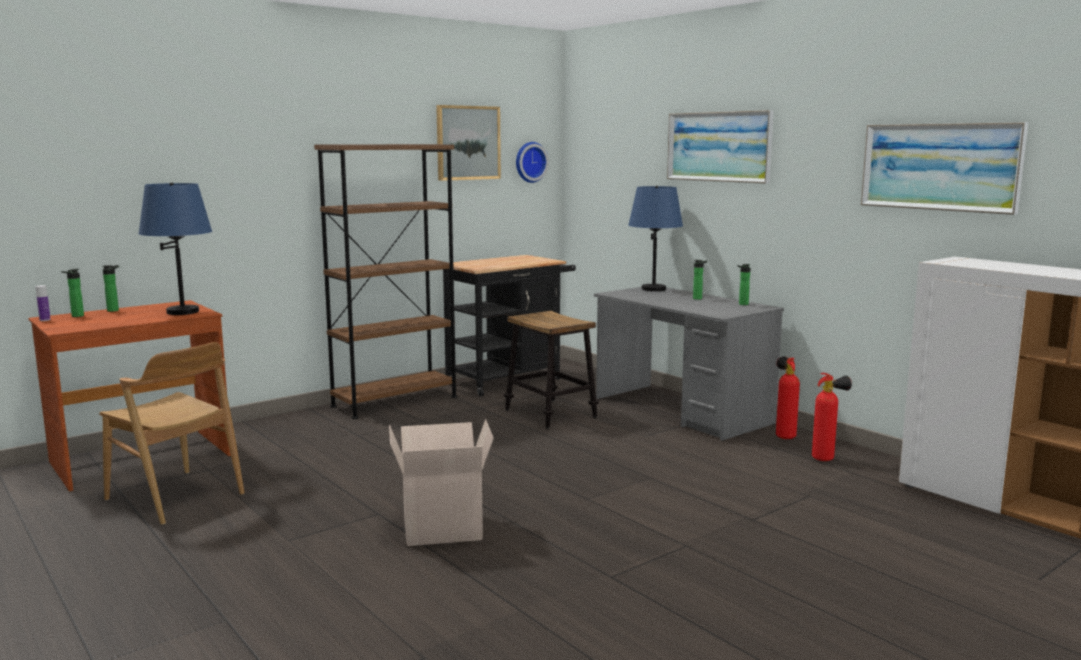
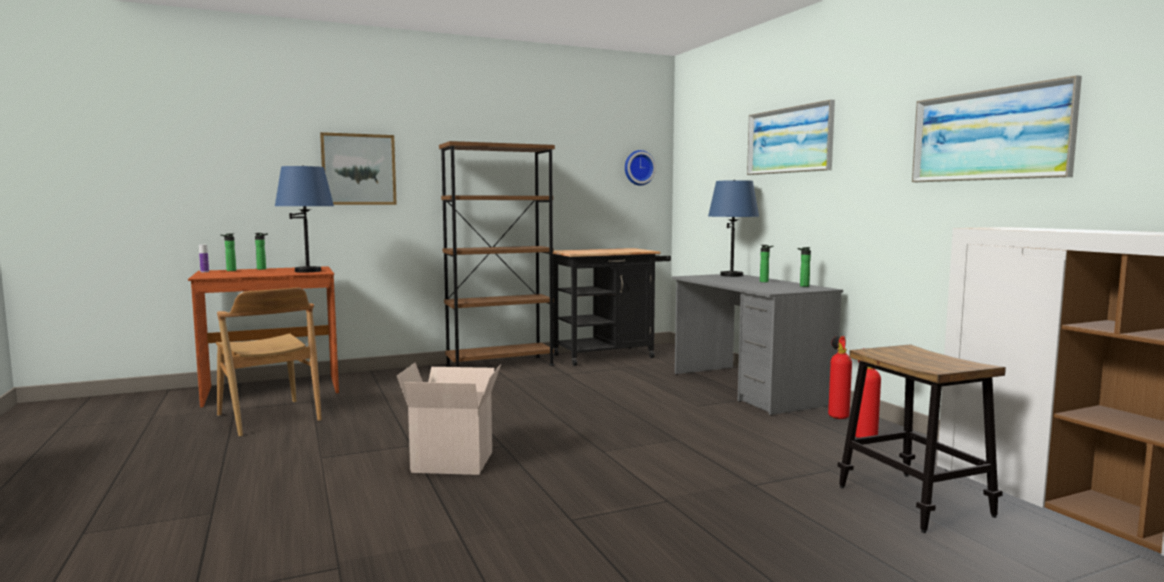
camera: 15 degrees right, 5 degrees down
picture [436,105,501,181] -> picture moved to [320,132,397,205]
stool [504,311,599,429] -> stool moved to [837,344,1006,533]

